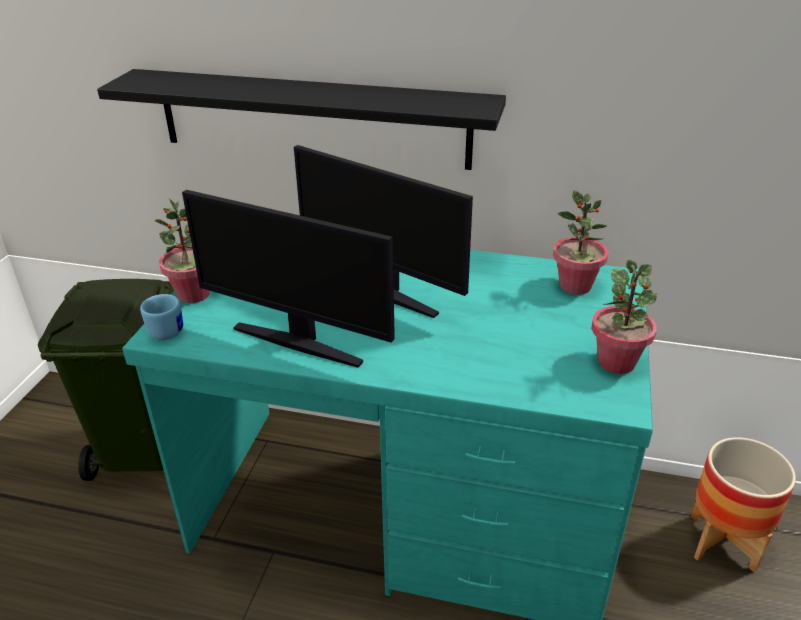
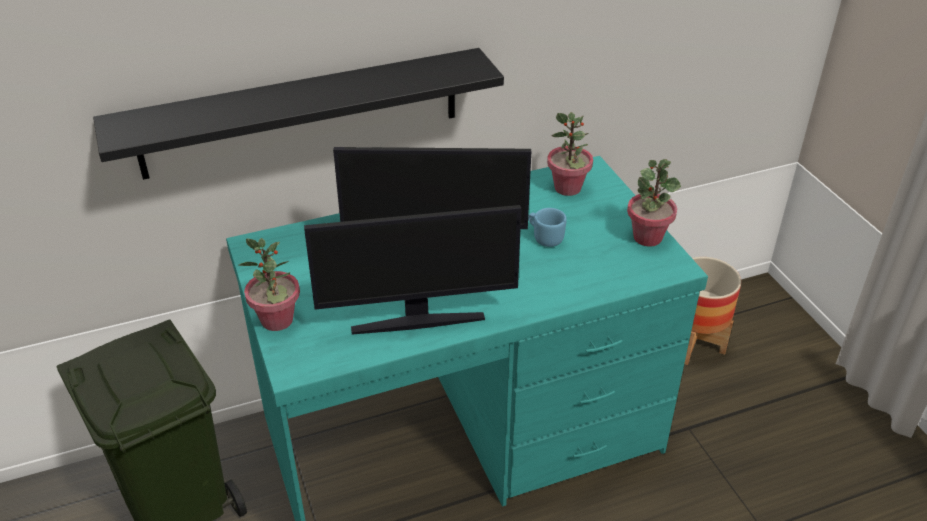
camera: 35 degrees left, 5 degrees up
blue mug [140,294,183,340] -> blue mug moved to [528,208,567,247]

